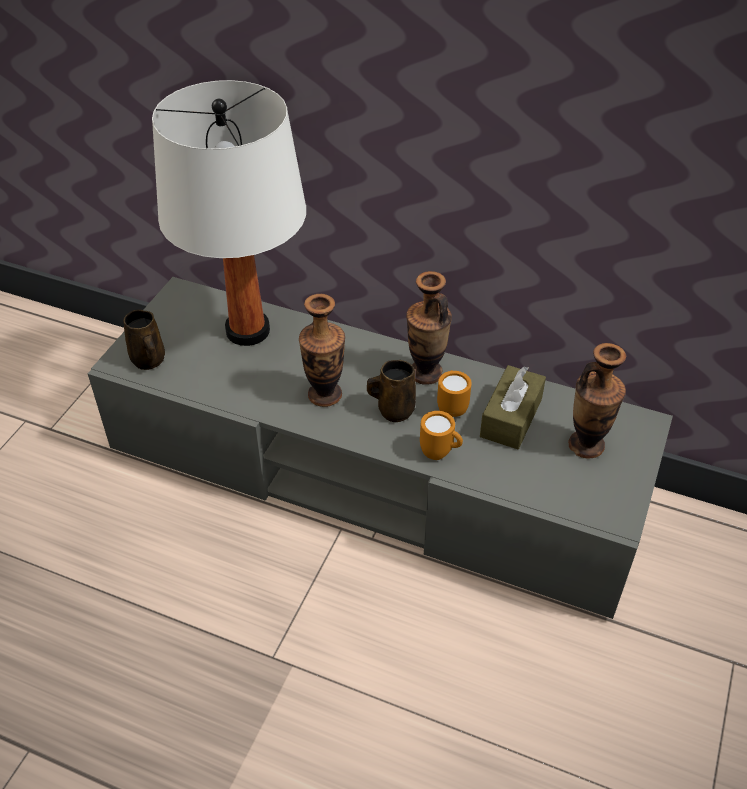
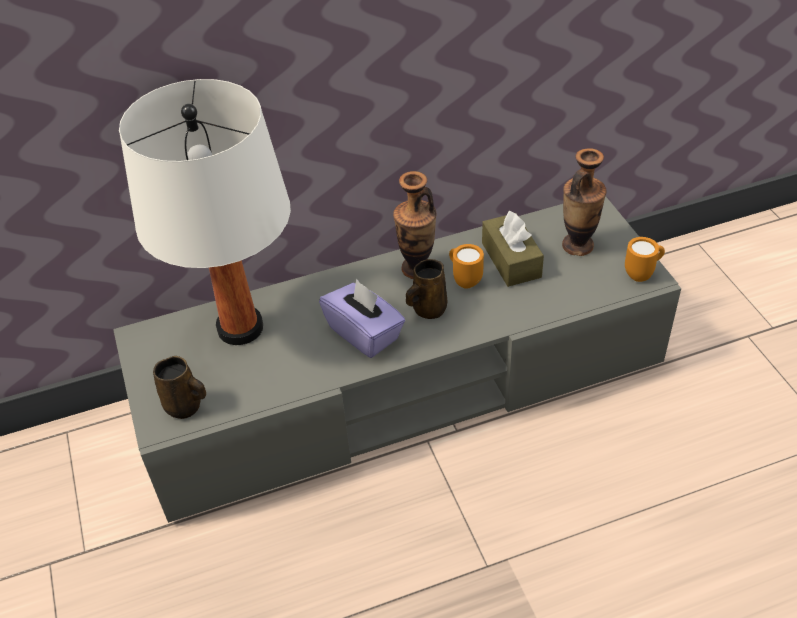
camera: 40 degrees left, 0 degrees up
vase [299,294,345,407] -> purple tissue box [319,279,405,358]
orange mug [420,411,463,460] -> orange mug moved to [625,237,665,282]

